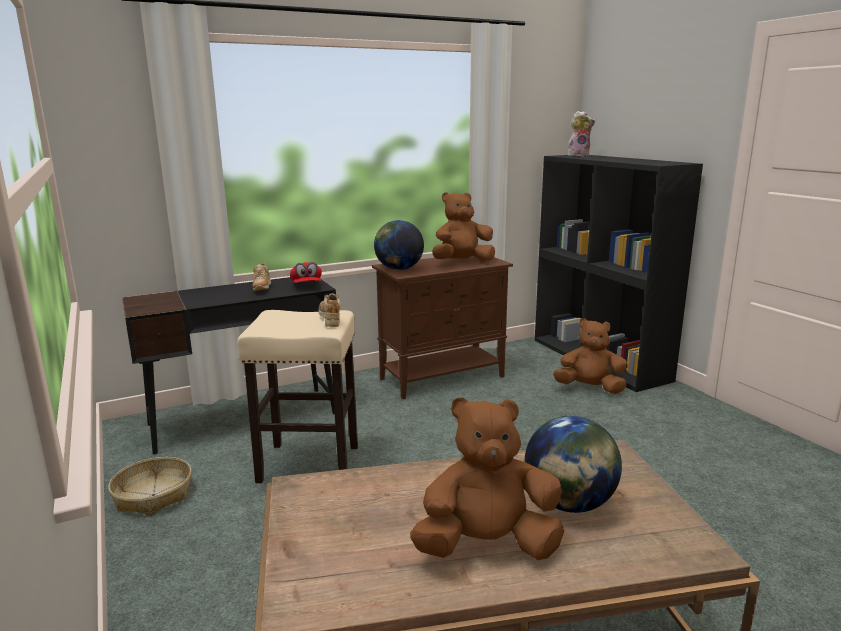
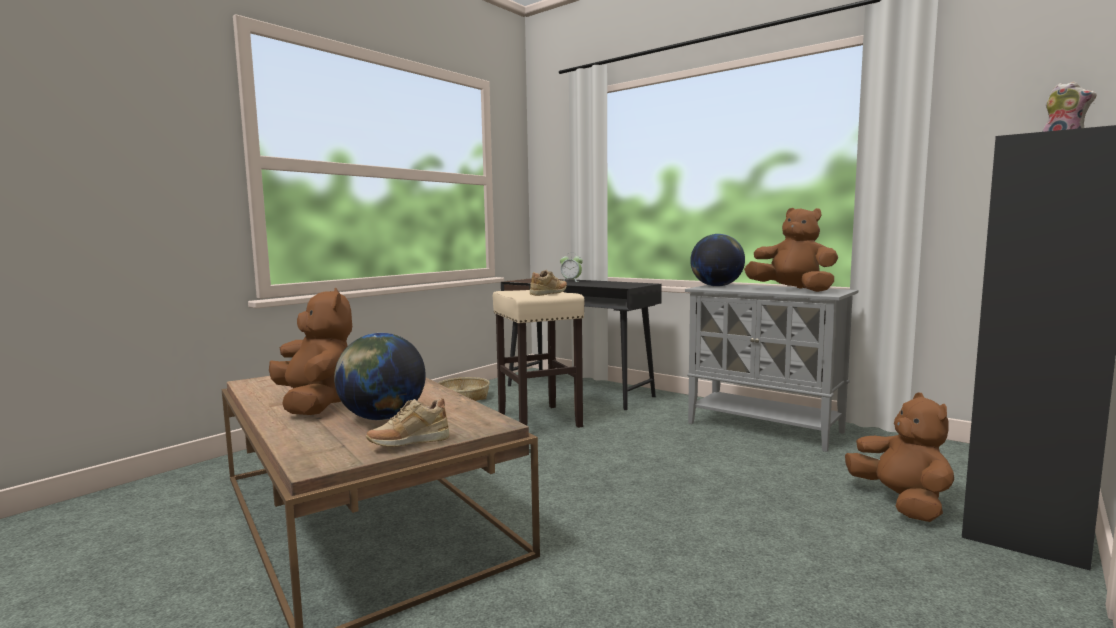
camera: 65 degrees right, 10 degrees down
beige shoe [252,263,271,291] -> beige shoe moved to [366,398,449,447]
red cap [290,262,322,283] -> none
brown cabinet [372,256,513,400] -> grey cabinet [685,284,858,452]
none -> alarm clock [560,255,583,282]

